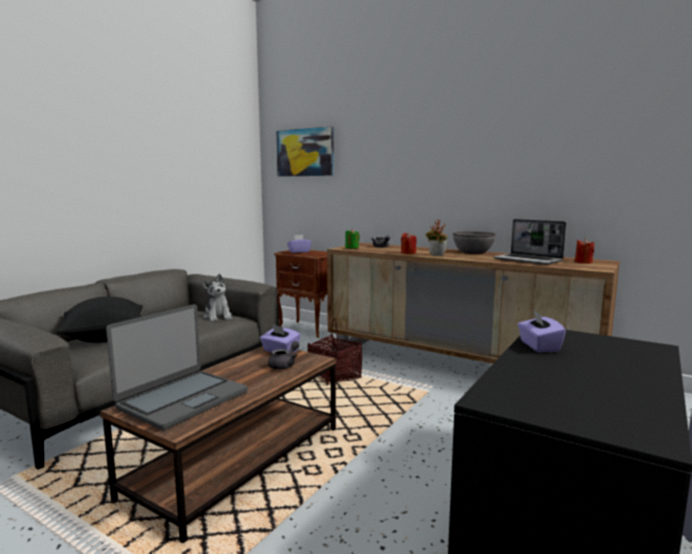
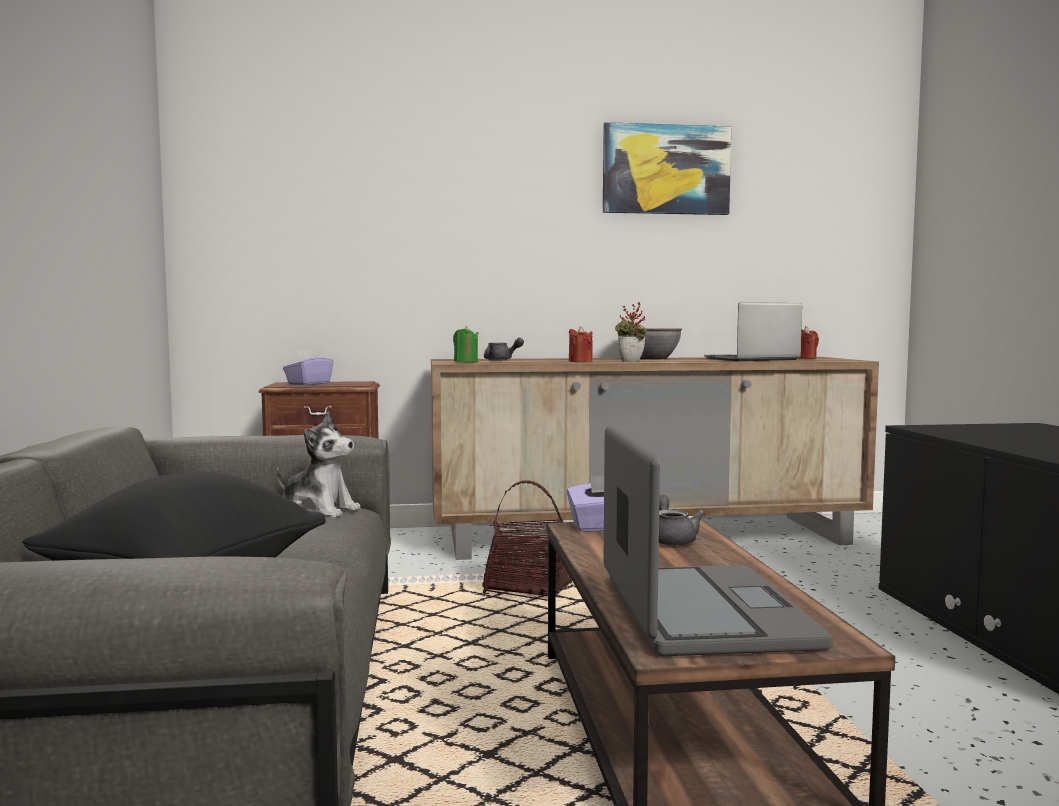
camera: 40 degrees left, 5 degrees down
picture [276,126,334,177] -> picture moved to [603,122,731,215]
laptop [494,219,566,265] -> laptop turned 150 degrees clockwise [704,302,802,361]
purple tissue box [518,310,566,352] -> none

